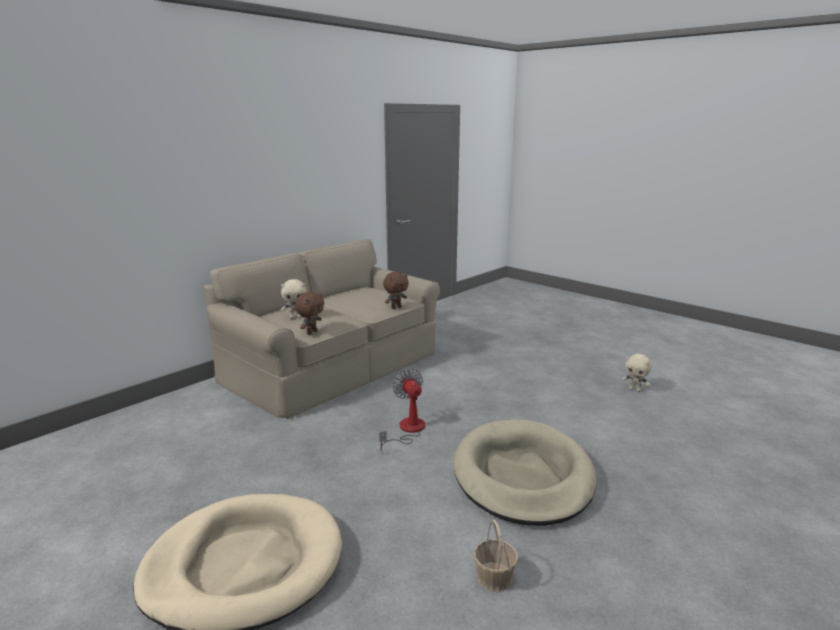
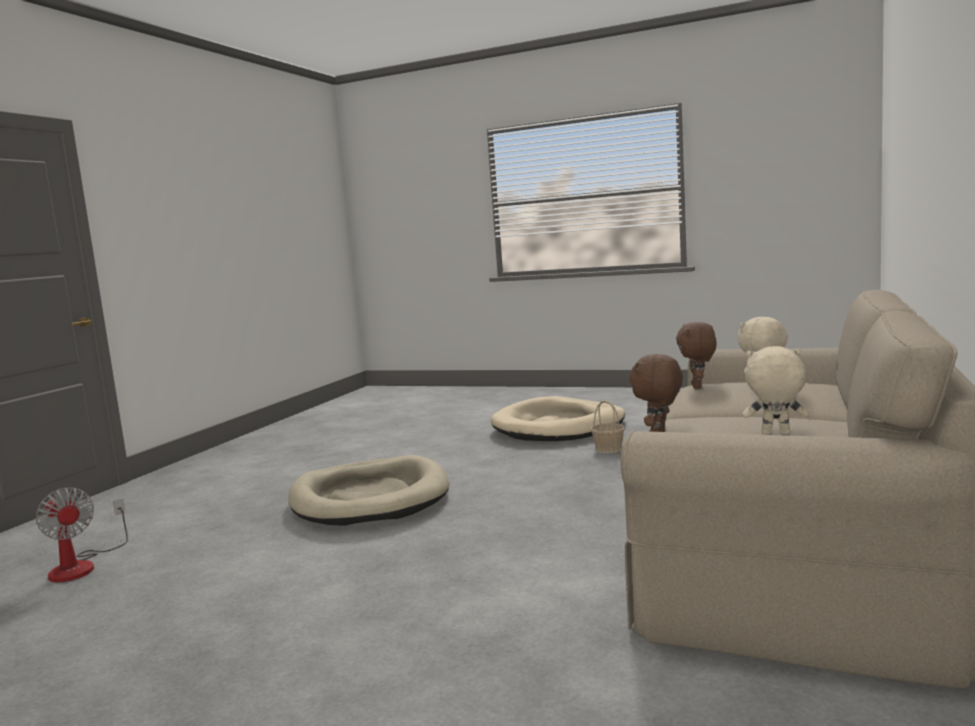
camera: 160 degrees right, 10 degrees down
fan [379,369,425,451] -> fan moved to [36,487,128,582]
basket [474,520,518,592] -> basket moved to [591,400,625,453]
beige plush toy [622,354,652,392] -> beige plush toy moved to [743,346,809,435]

